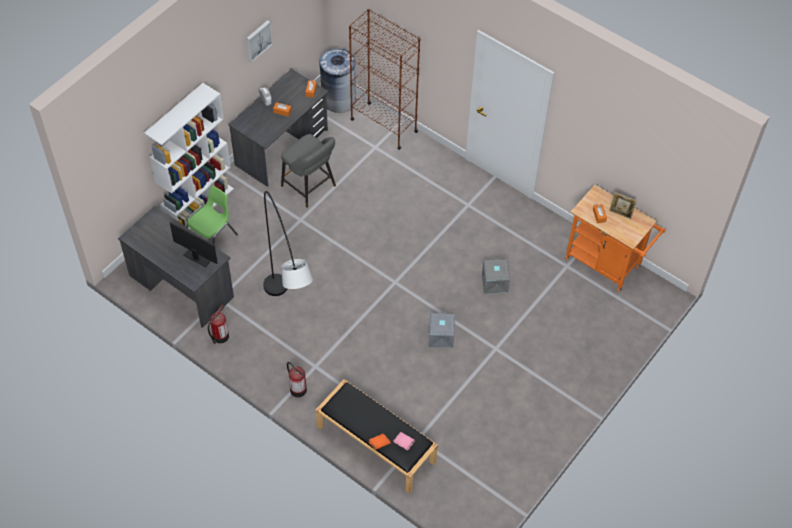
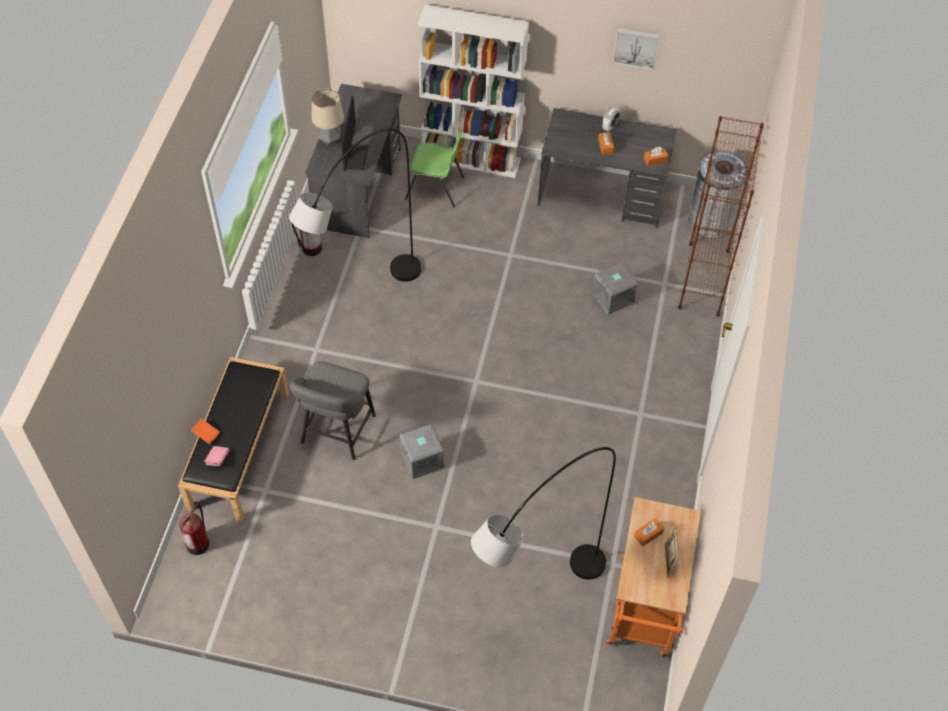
camera: 65 degrees right, 0 degrees up
grey stool [281,134,336,208] -> grey stool moved to [290,361,376,460]
fire extinguisher [287,362,307,397] -> fire extinguisher moved to [179,504,209,555]
grey storage box [482,258,510,294] -> grey storage box moved to [592,262,638,315]
none -> table lamp [311,89,344,145]
none -> grey floor lamp [471,447,616,580]

